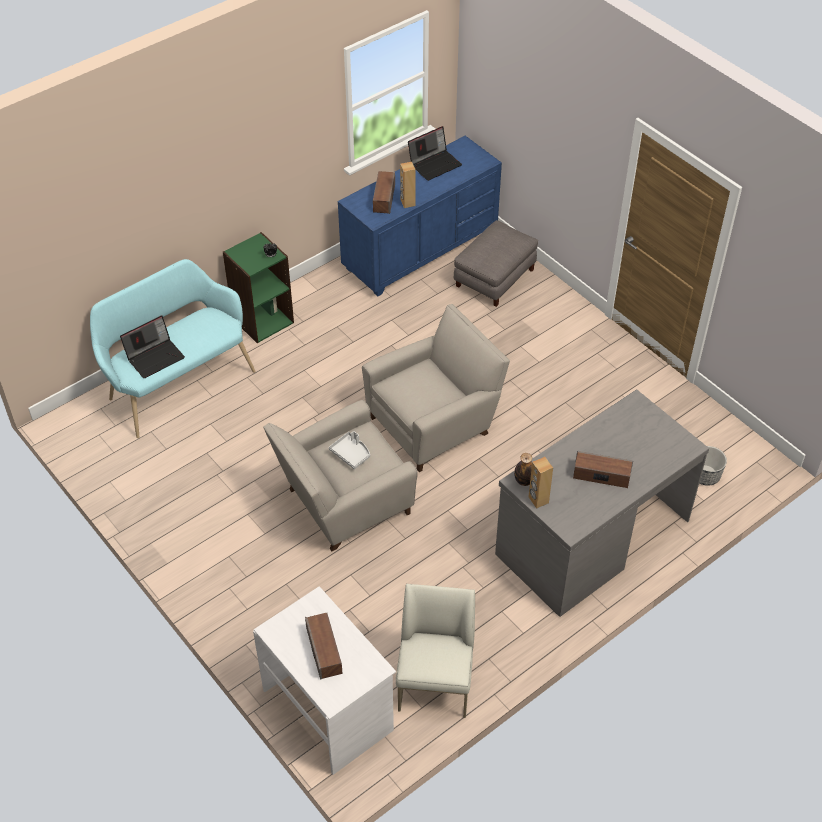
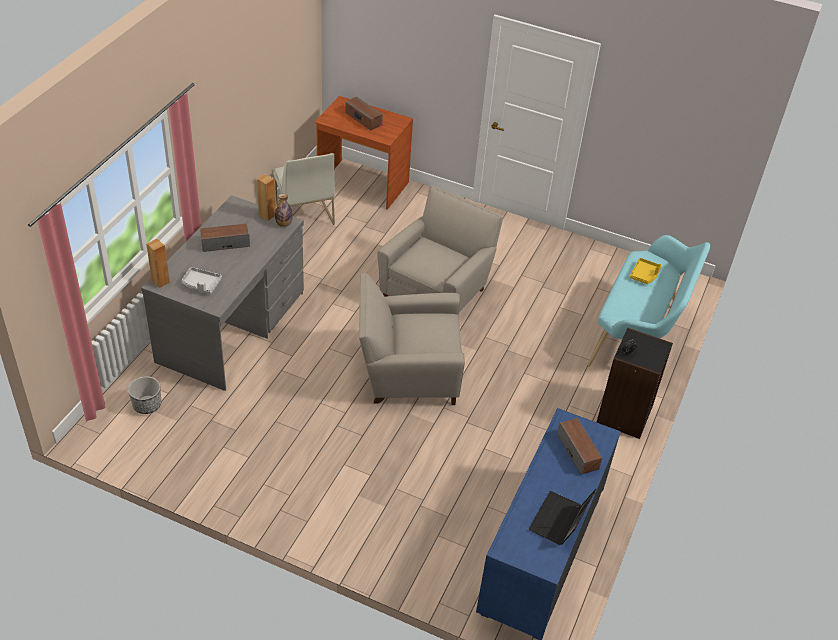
camera: 150 degrees right, 5 degrees down
laptop [120,316,185,378] -> yellow tray [630,258,662,284]
green bookcase [223,232,294,343] -> black bookcase [597,328,673,439]
white desk [253,586,396,775] -> brown desk [314,96,413,210]
grey tray [329,431,370,469] -> grey tray moved to [182,267,222,294]
beige armchair [362,304,510,472] -> beige armchair turned 60 degrees clockwise [359,273,465,405]
brown speaker [400,162,415,208] -> brown speaker moved to [146,238,170,288]
grey ottoman [454,220,538,307] -> none

